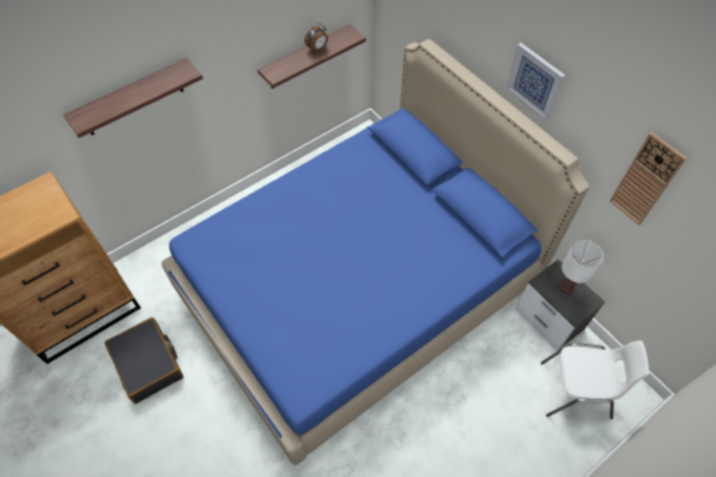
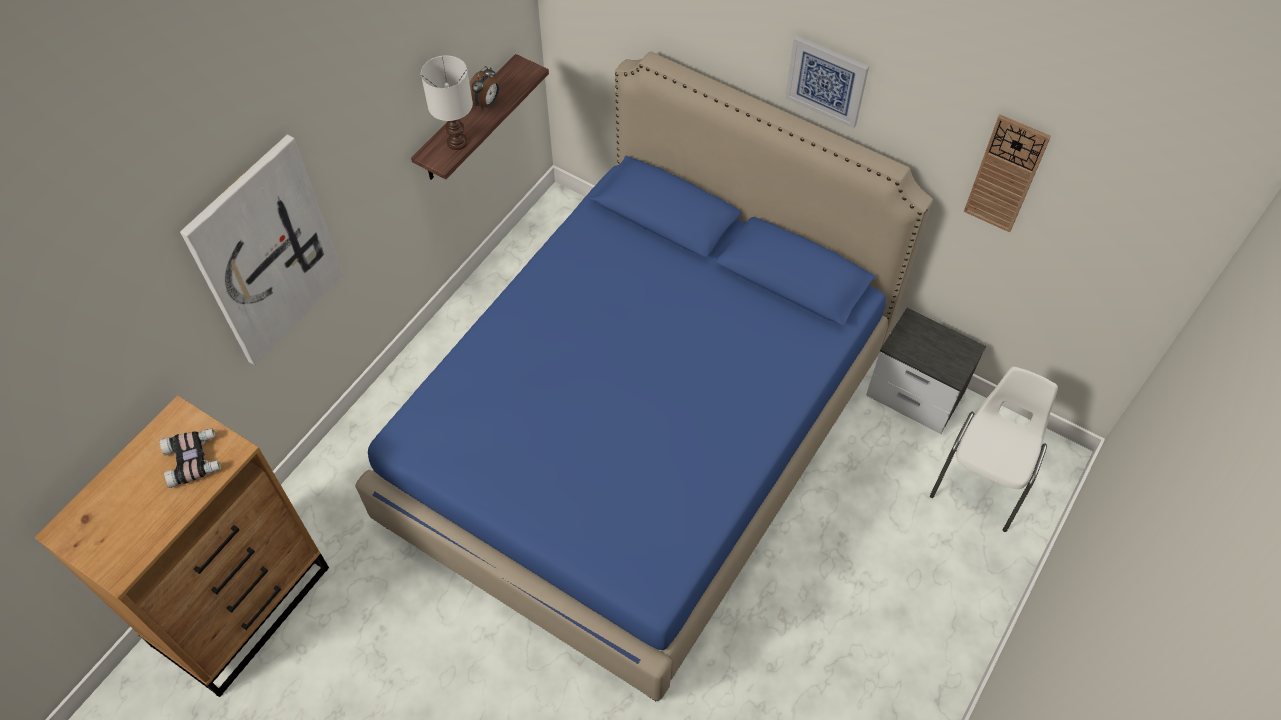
camera: 20 degrees left, 0 degrees up
shelf [63,58,203,138] -> picture [180,134,343,365]
black suitcase [105,317,183,404] -> none
white chair [541,340,649,419] -> white chair turned 45 degrees counterclockwise [930,367,1058,532]
white table lamp [560,240,604,293] -> white table lamp moved to [421,55,473,150]
none -> binoculars [160,428,221,488]

